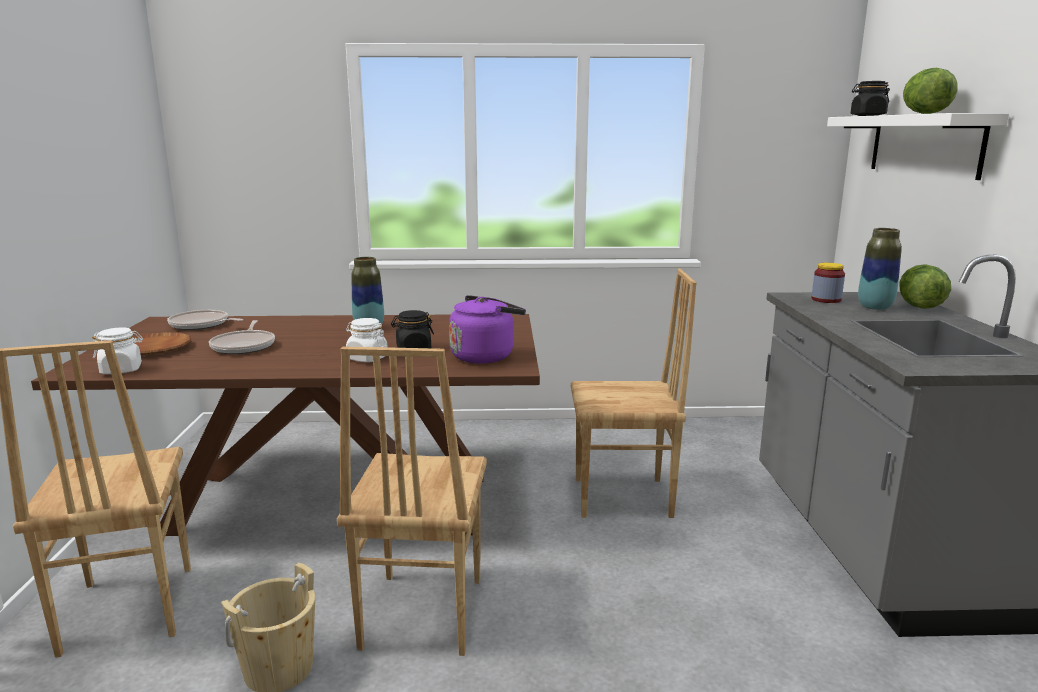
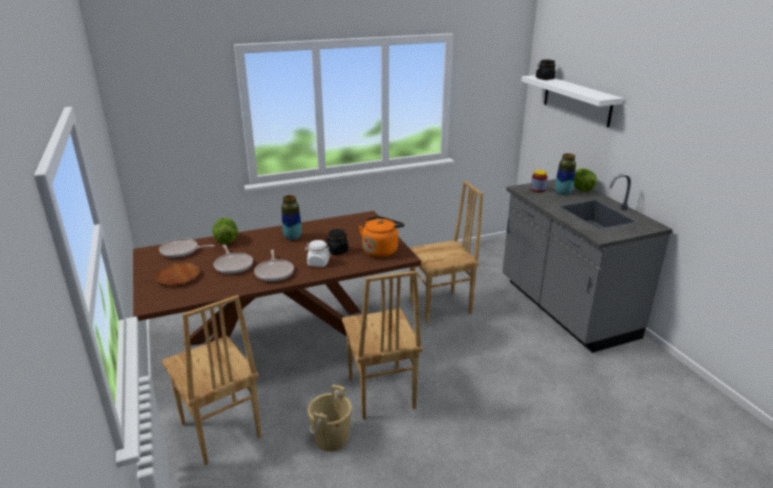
camera: 20 degrees left, 10 degrees up
white jar [92,327,143,374] -> none
purple kettle [449,295,526,364] -> orange kettle [359,216,404,257]
lettuce [903,68,958,114] -> lettuce moved to [212,218,238,244]
none -> frying pan [254,250,294,282]

